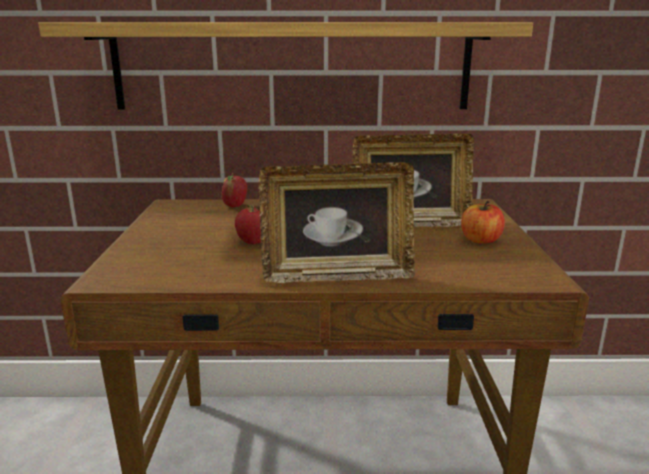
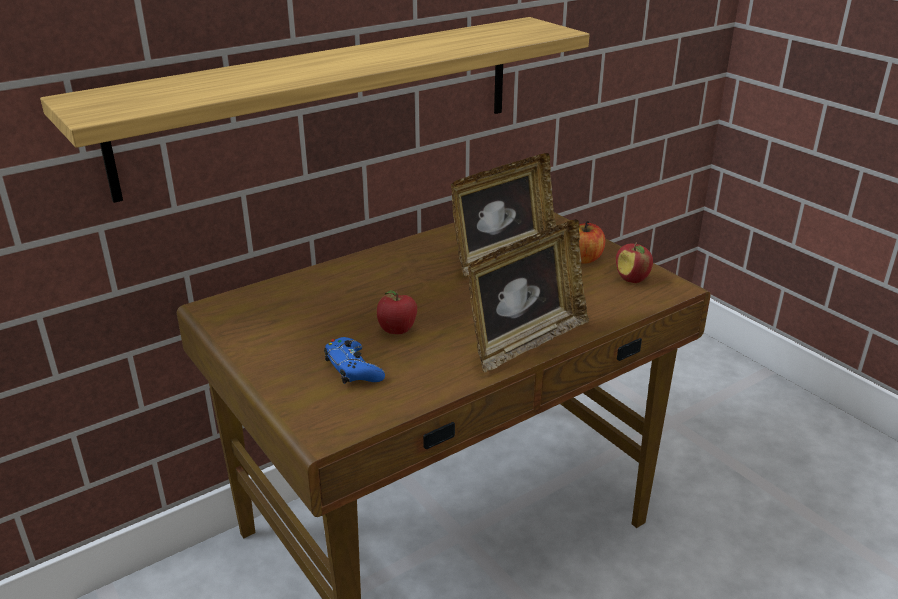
camera: 35 degrees left, 10 degrees up
apple [222,173,247,207] -> apple moved to [616,242,653,283]
none -> blue game controller [324,337,385,384]

